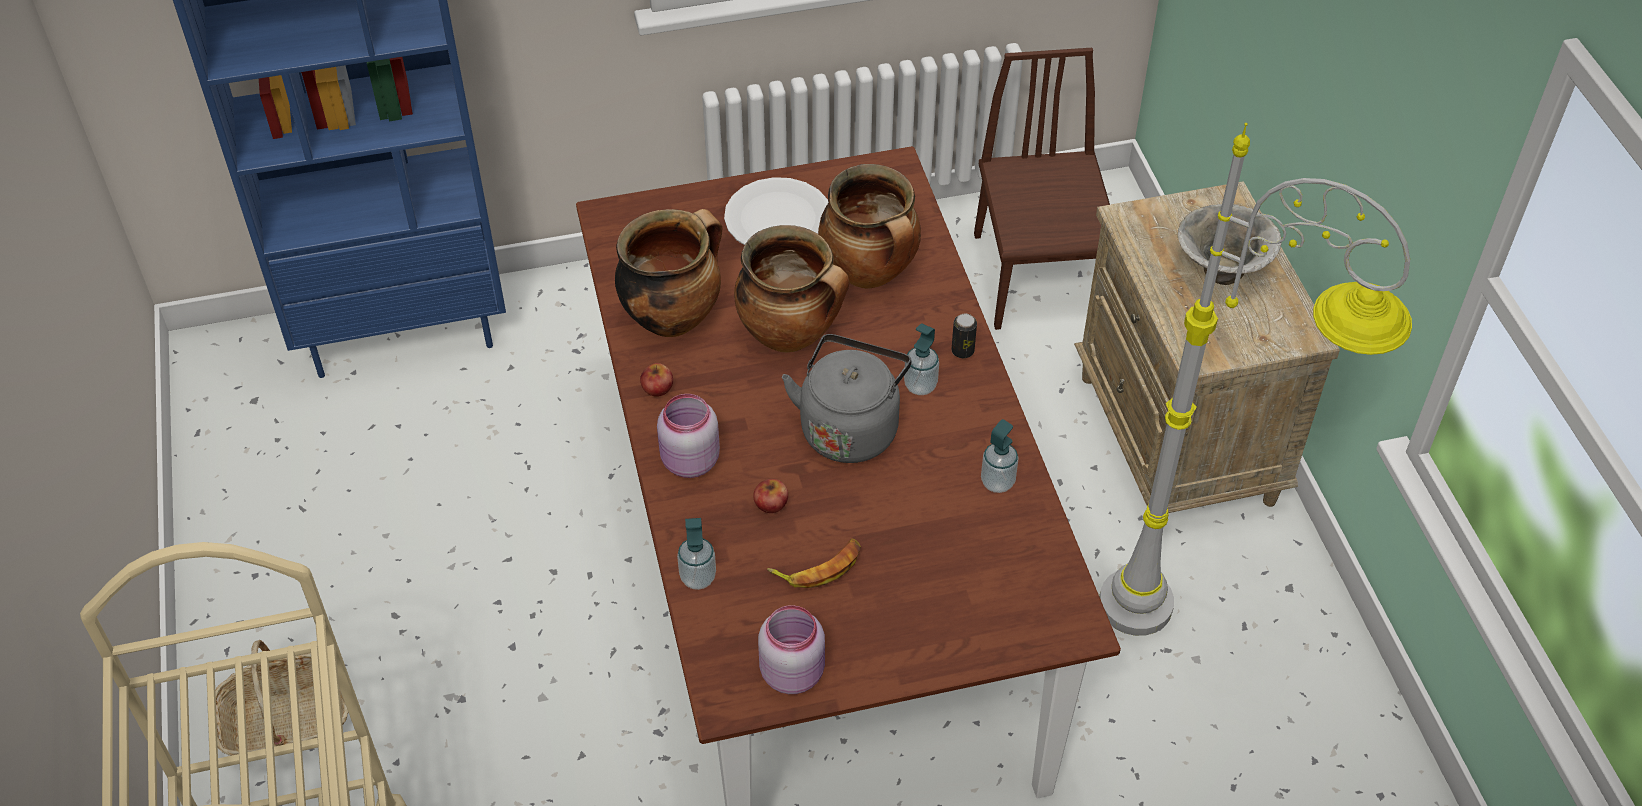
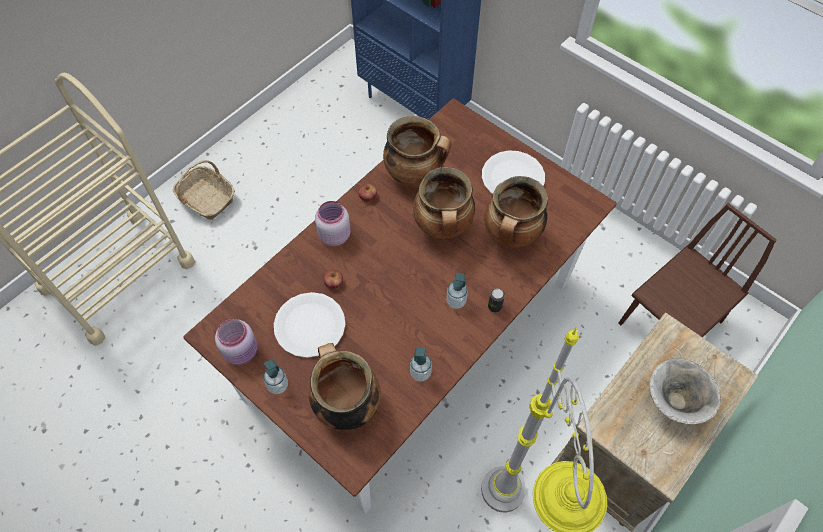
camera: 55 degrees right, 10 degrees up
soap dispenser [677,518,716,590] -> soap dispenser moved to [263,359,288,394]
banana [767,538,861,588] -> white plate [274,292,345,358]
grey kettle [782,334,911,463] -> none
none -> cooking pot [309,343,381,430]

